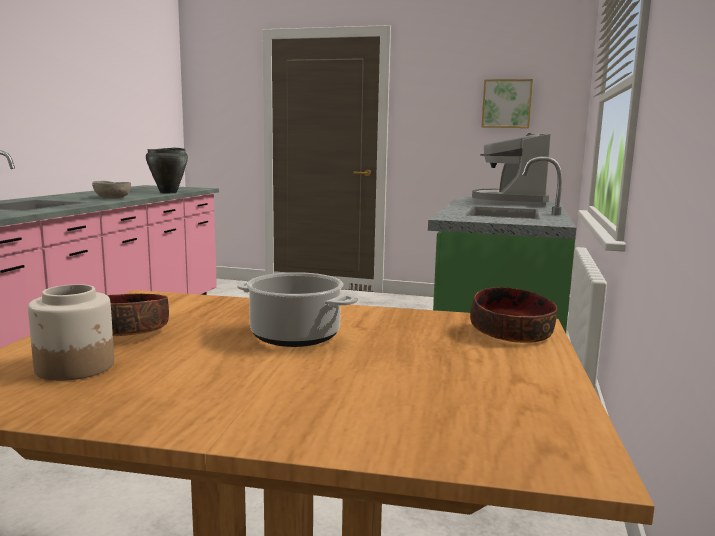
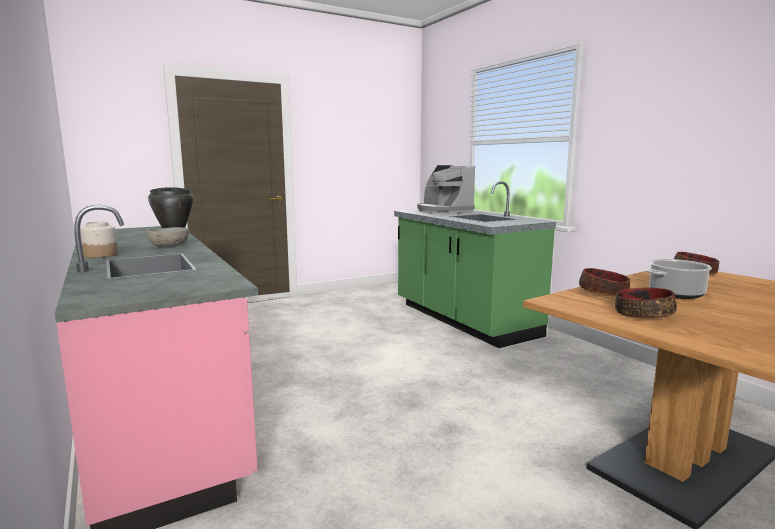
camera: 45 degrees left, 0 degrees up
jar [28,284,114,381] -> jar moved to [80,221,118,258]
picture [481,79,533,128] -> none
none -> bowl [579,268,630,297]

